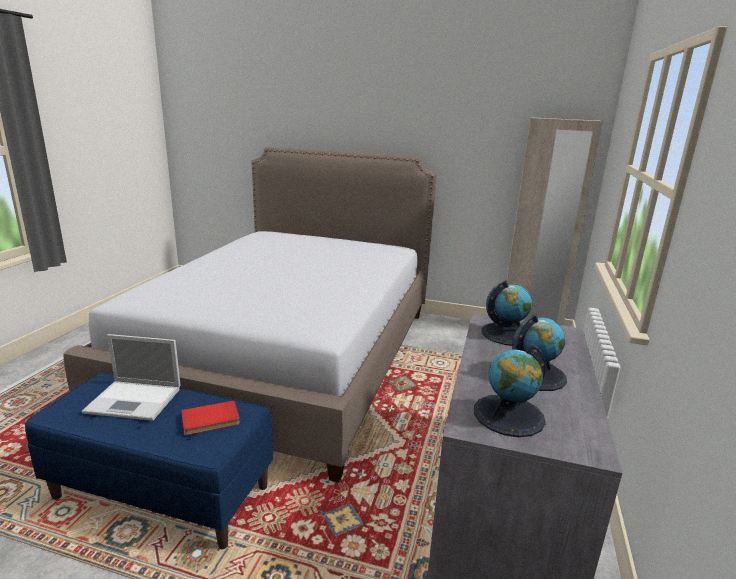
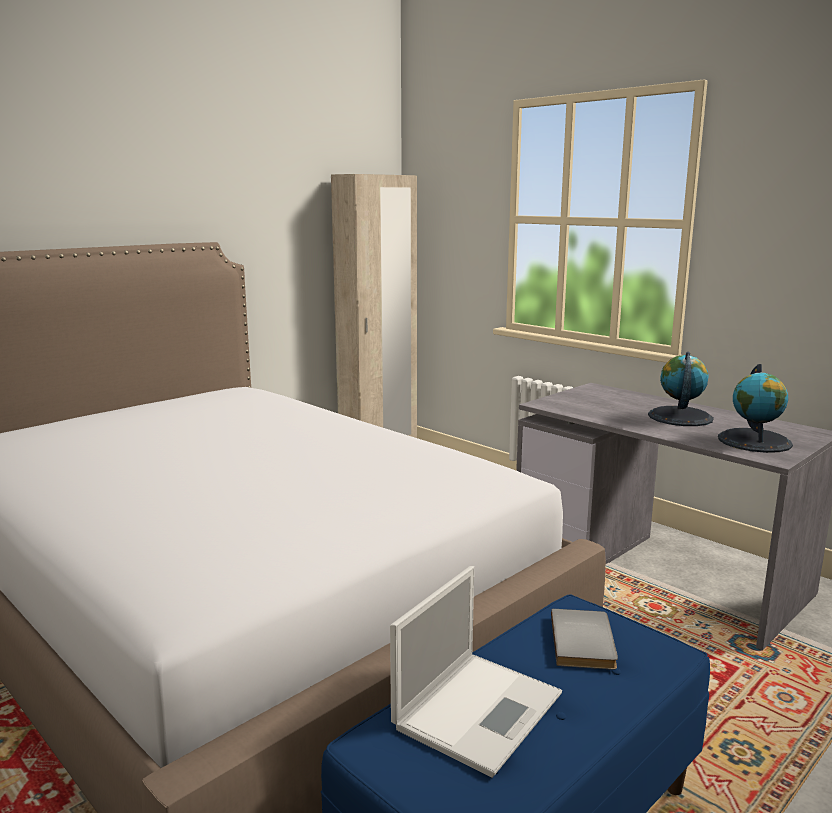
camera: 60 degrees left, 5 degrees down
red book [181,400,240,435] -> grey book [551,609,618,670]
globe [482,280,532,346] -> none

